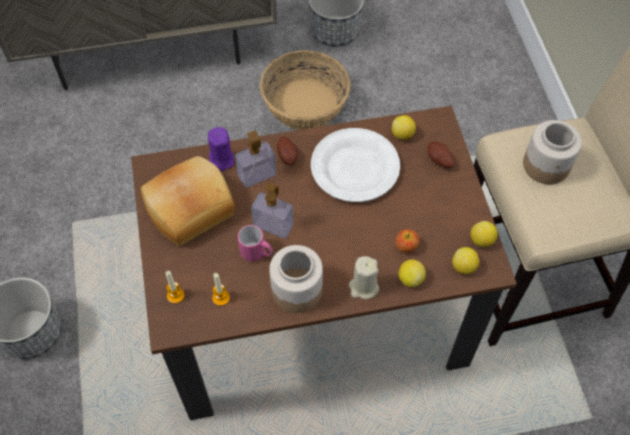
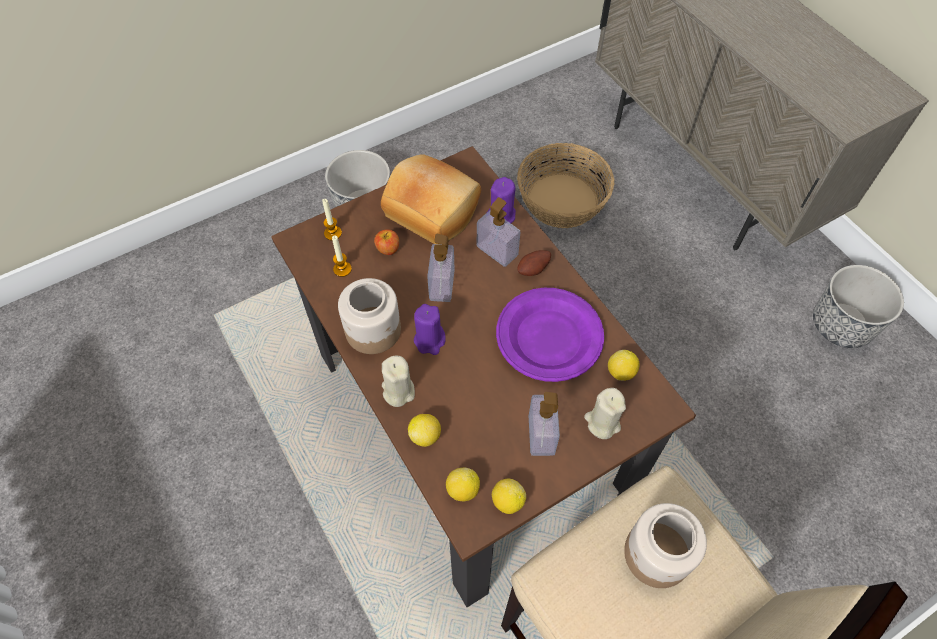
camera: 70 degrees right, 0 degrees up
pink mug [238,225,273,262] -> none
basket [260,50,350,130] -> basket moved to [517,143,615,228]
white plate [311,128,400,202] -> purple plate [496,288,604,382]
apple [396,229,420,253] -> apple moved to [374,229,399,255]
potato [428,142,455,168] -> beige candle [584,388,626,439]
none -> purple candle [414,304,446,355]
none -> soap dispenser [529,392,560,456]

